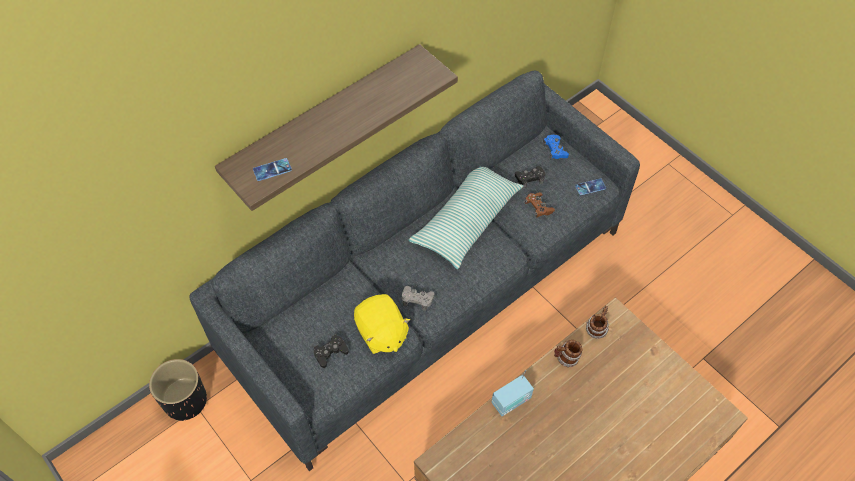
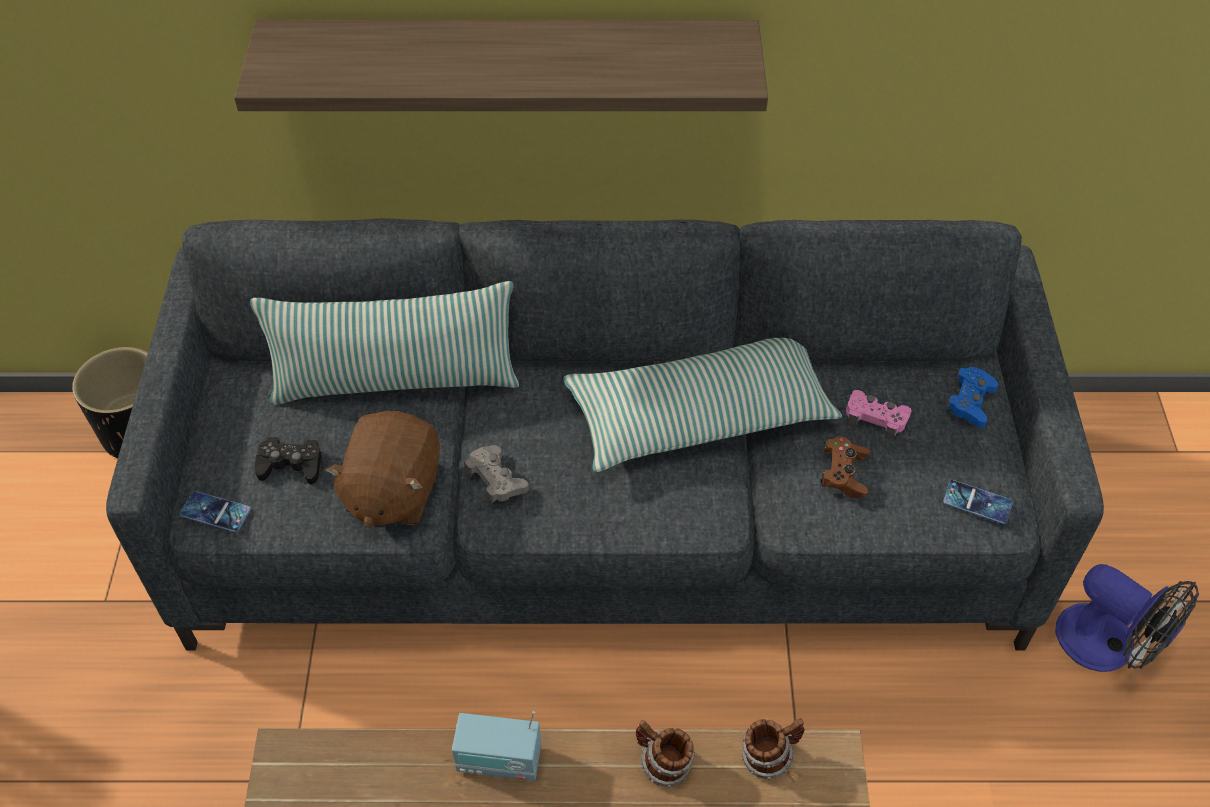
camera: 40 degrees right, 5 degrees down
phone [253,158,292,181] -> phone moved to [179,491,251,532]
yellow plush toy [354,294,410,354] -> brown plush toy [325,411,440,527]
black game controller [515,166,545,188] -> pink game controller [846,390,912,440]
none -> pillow [250,281,519,405]
none -> fan [1055,564,1199,672]

